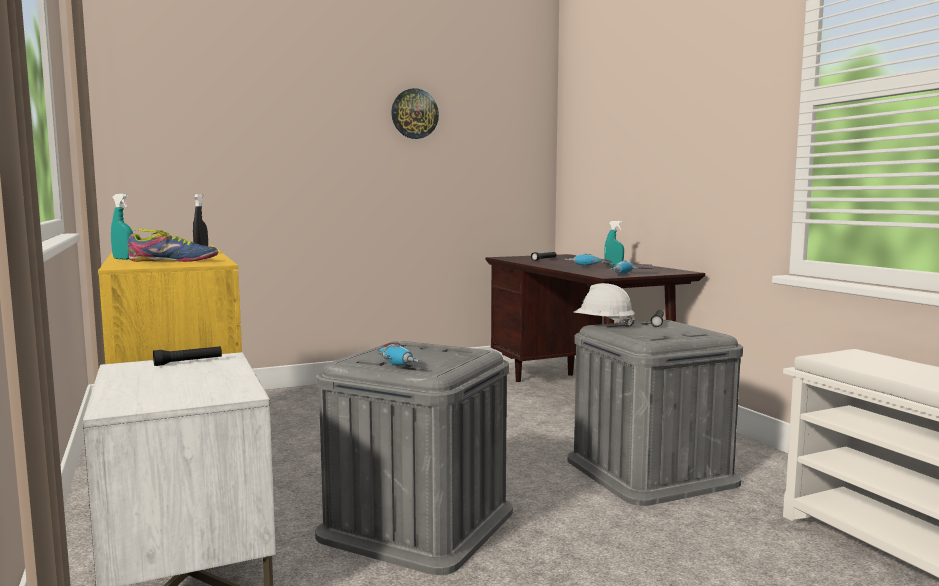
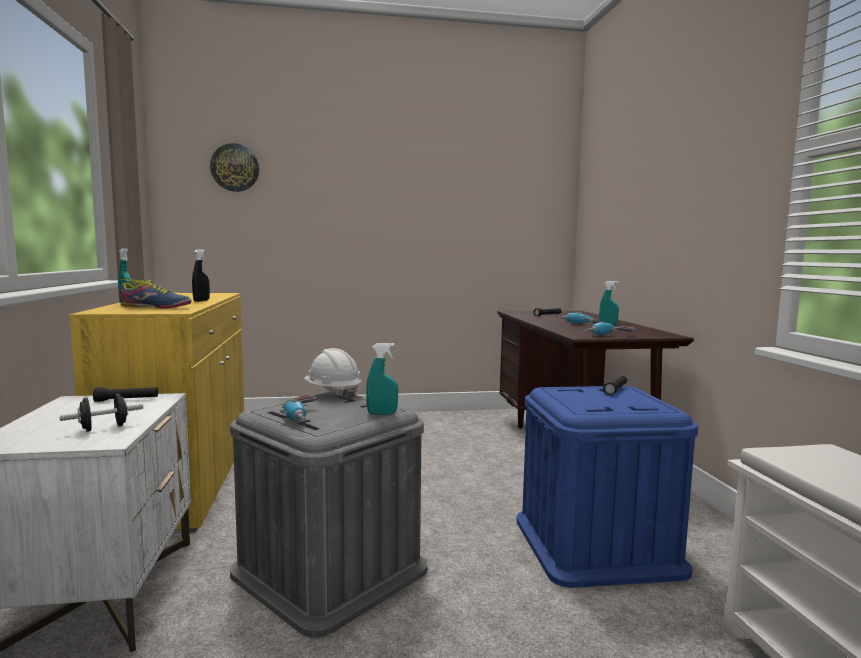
camera: 15 degrees right, 0 degrees up
wall clock [391,88,439,139] -> wall clock moved to [210,143,259,192]
grey storage box [568,320,743,506] -> blue storage box [516,386,698,588]
white hard hat [573,283,635,328] -> white hard hat moved to [304,348,362,400]
none -> black dumbbell [60,394,143,432]
none -> turquoise spray bottle [366,343,398,415]

